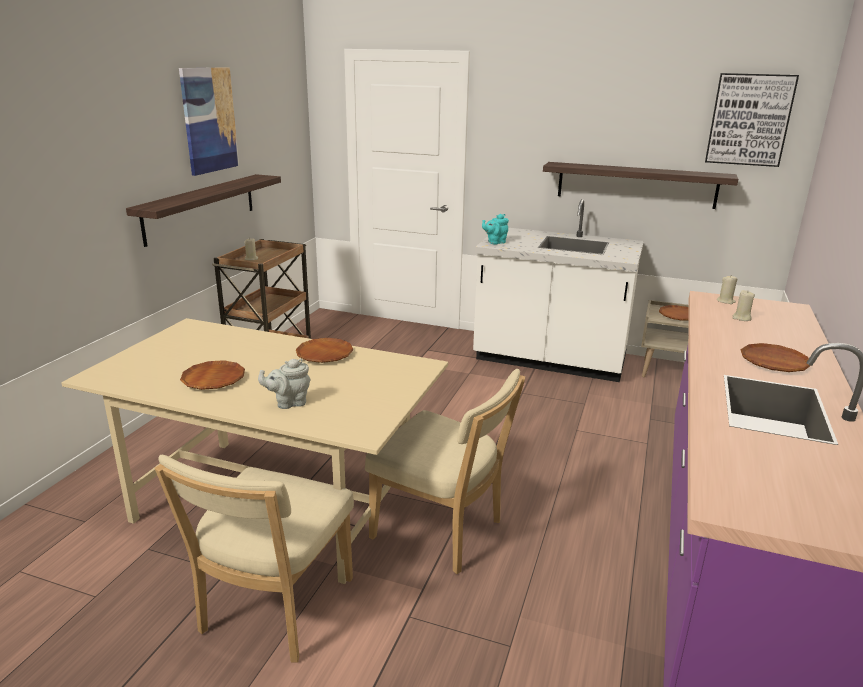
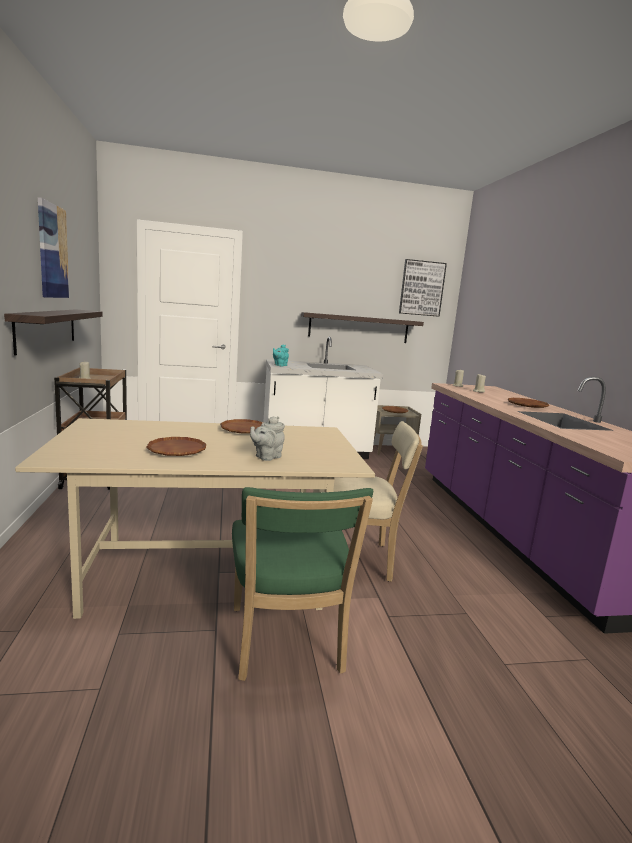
camera: 30 degrees left, 10 degrees down
beige chair [155,455,354,663] -> green chair [232,487,373,681]

